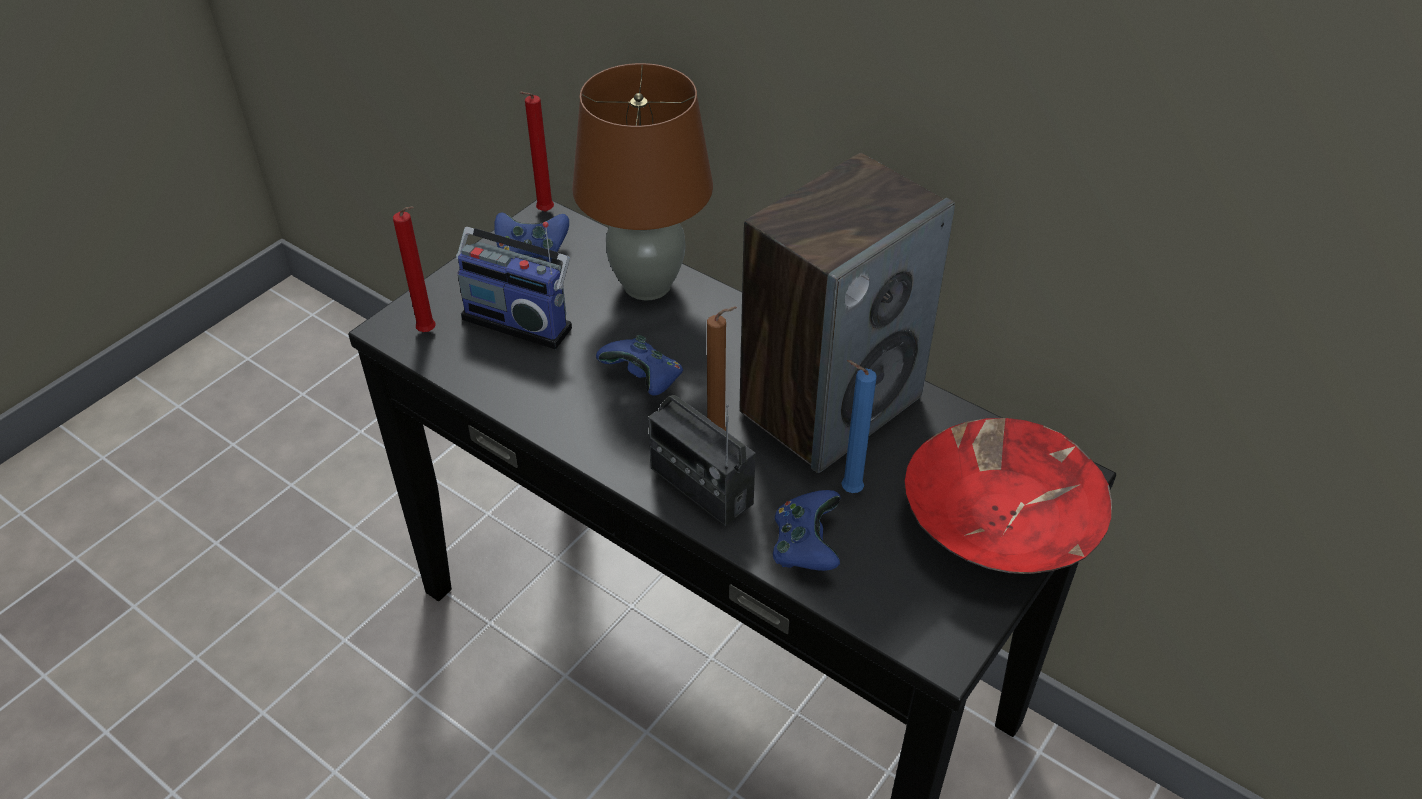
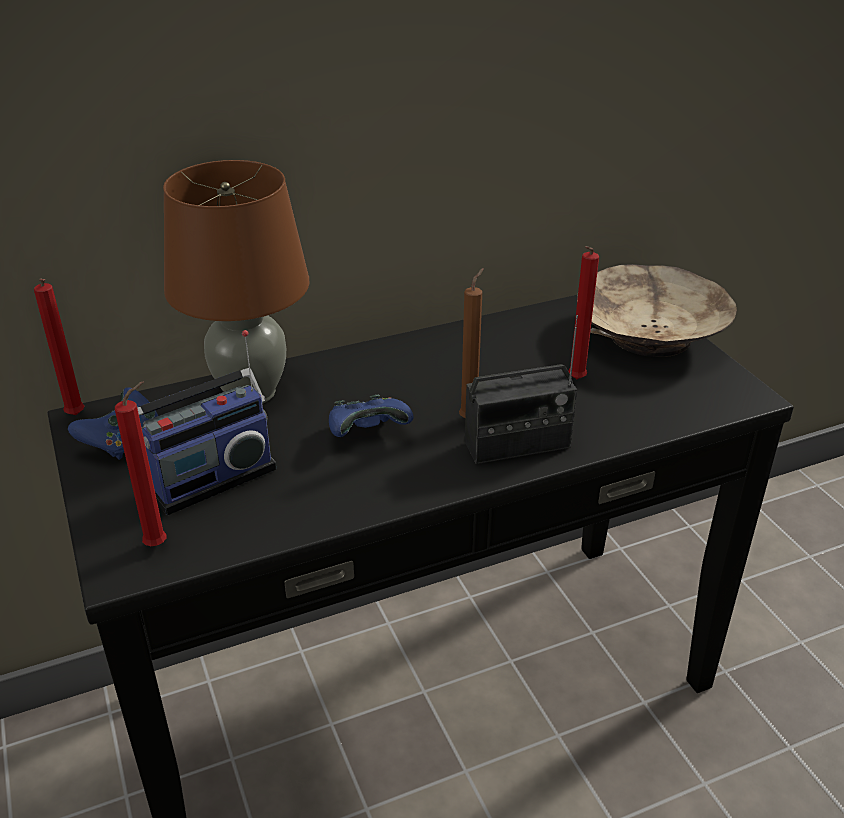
camera: 60 degrees left, 10 degrees down
speaker [740,153,955,473] -> none
blue game controller [773,490,841,571] -> none
blue candle [841,360,877,493] -> red candle [568,246,599,379]
red bowl [904,418,1112,574] -> beige bowl [577,264,737,357]

